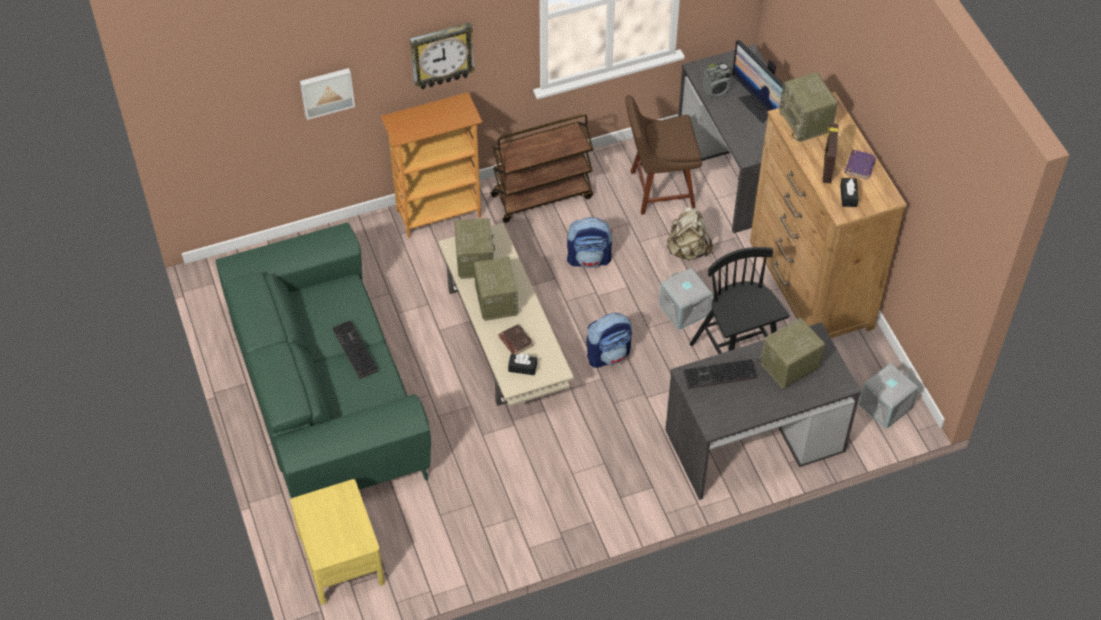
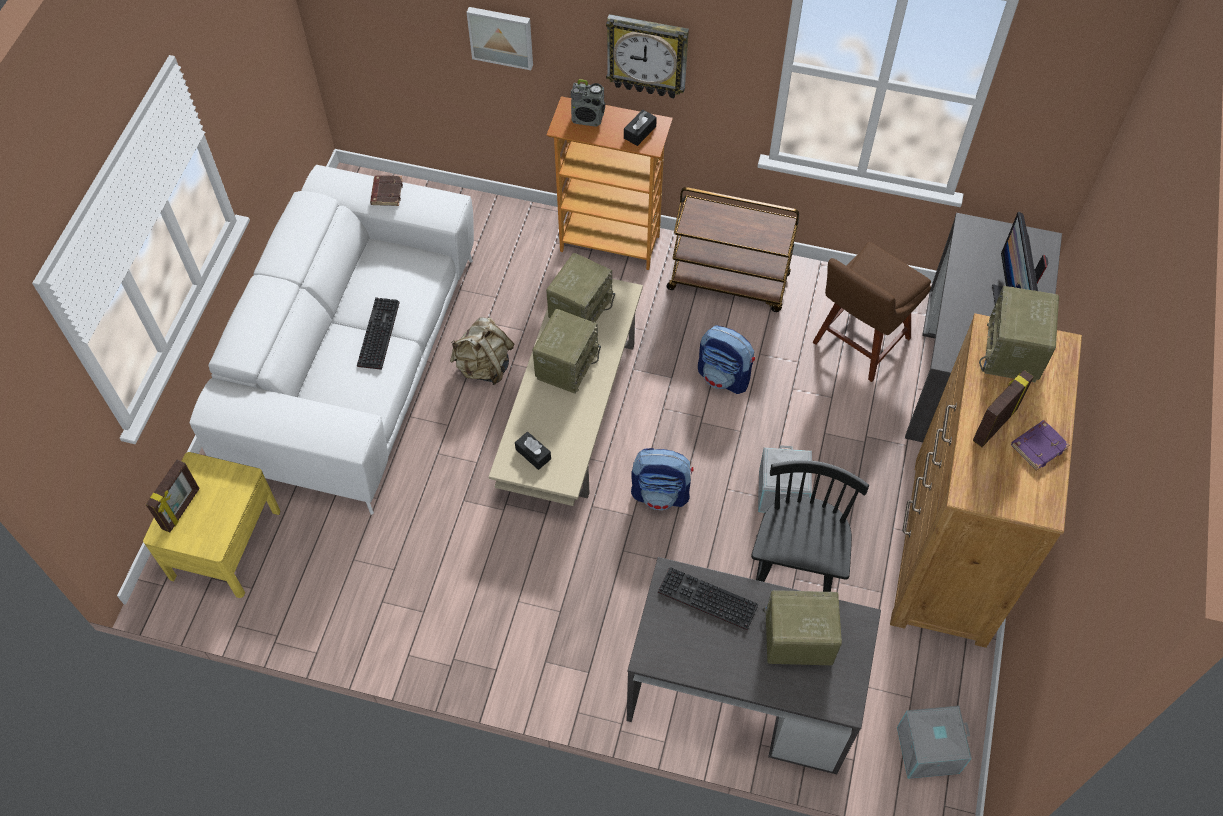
camera: 35 degrees right, 5 degrees up
green sofa [216,223,431,498] -> white sofa [190,165,474,515]
brown book [498,324,534,355] -> brown book moved to [370,175,403,206]
brown chair [626,95,702,215] -> brown chair turned 75 degrees counterclockwise [812,242,931,382]
beige backpack [667,206,713,260] -> beige backpack moved to [450,317,514,385]
radio [703,62,731,98] -> radio moved to [570,79,605,126]
black tissue box [840,178,859,207] -> black tissue box moved to [624,110,657,146]
none -> picture frame [146,460,200,533]

